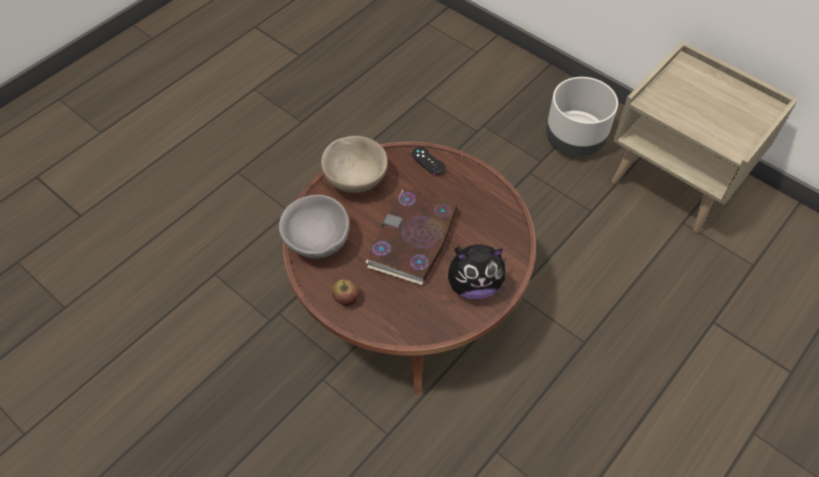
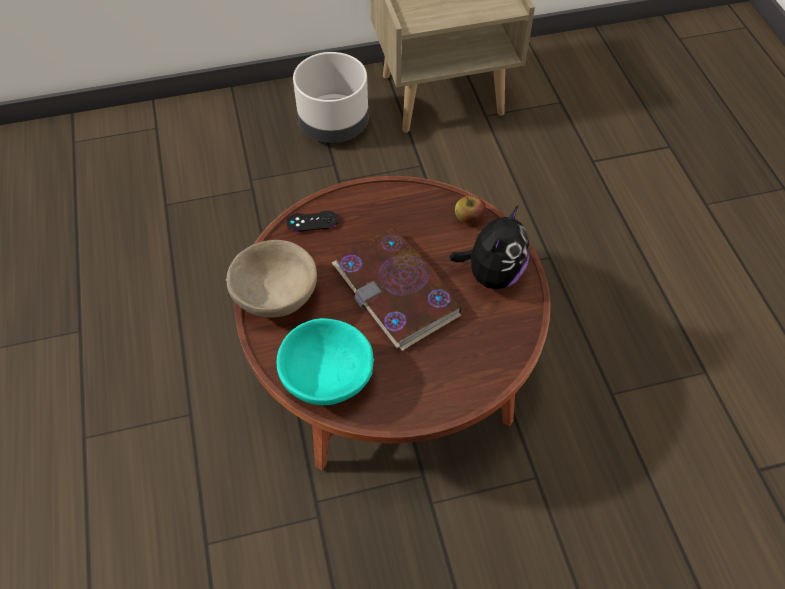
camera: 55 degrees left, 0 degrees up
grey bowl [279,195,350,258] -> turquoise bowl [277,318,374,405]
apple [332,279,359,306] -> apple moved to [455,196,486,224]

